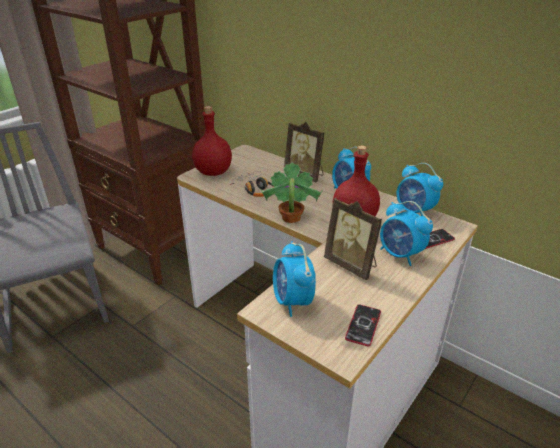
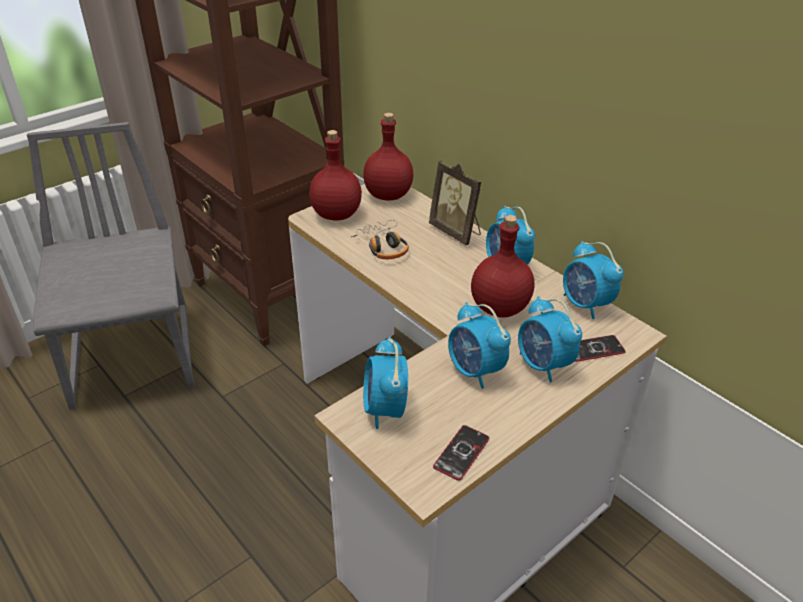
camera: 10 degrees right, 5 degrees up
potted plant [261,163,323,223] -> none
picture frame [324,198,382,280] -> alarm clock [448,302,511,389]
none -> red bottle [363,113,413,200]

